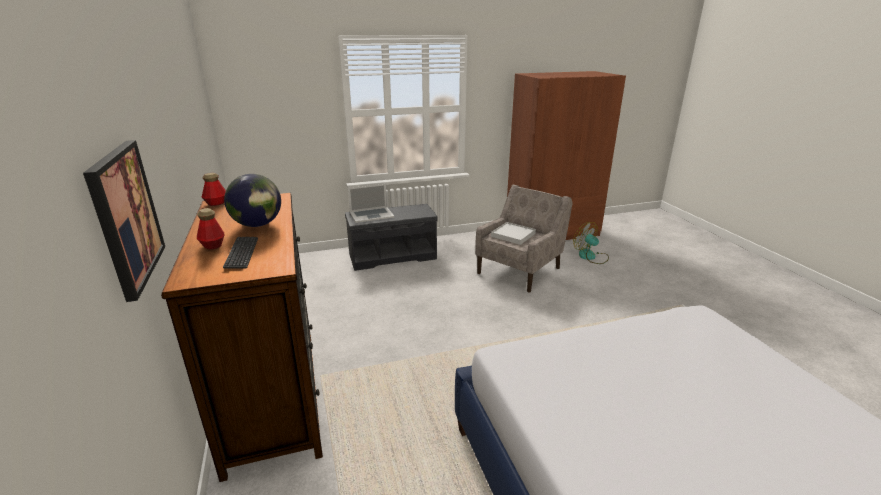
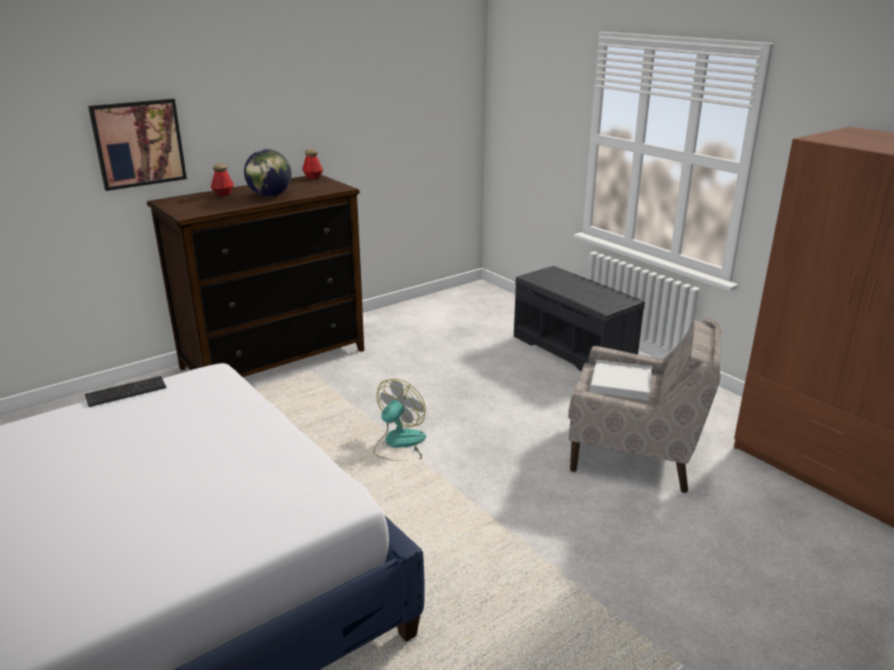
camera: 70 degrees right, 0 degrees up
keyboard [223,237,258,268] -> keyboard moved to [85,376,167,407]
laptop [348,184,394,223] -> none
fan [573,222,609,264] -> fan moved to [374,379,426,461]

